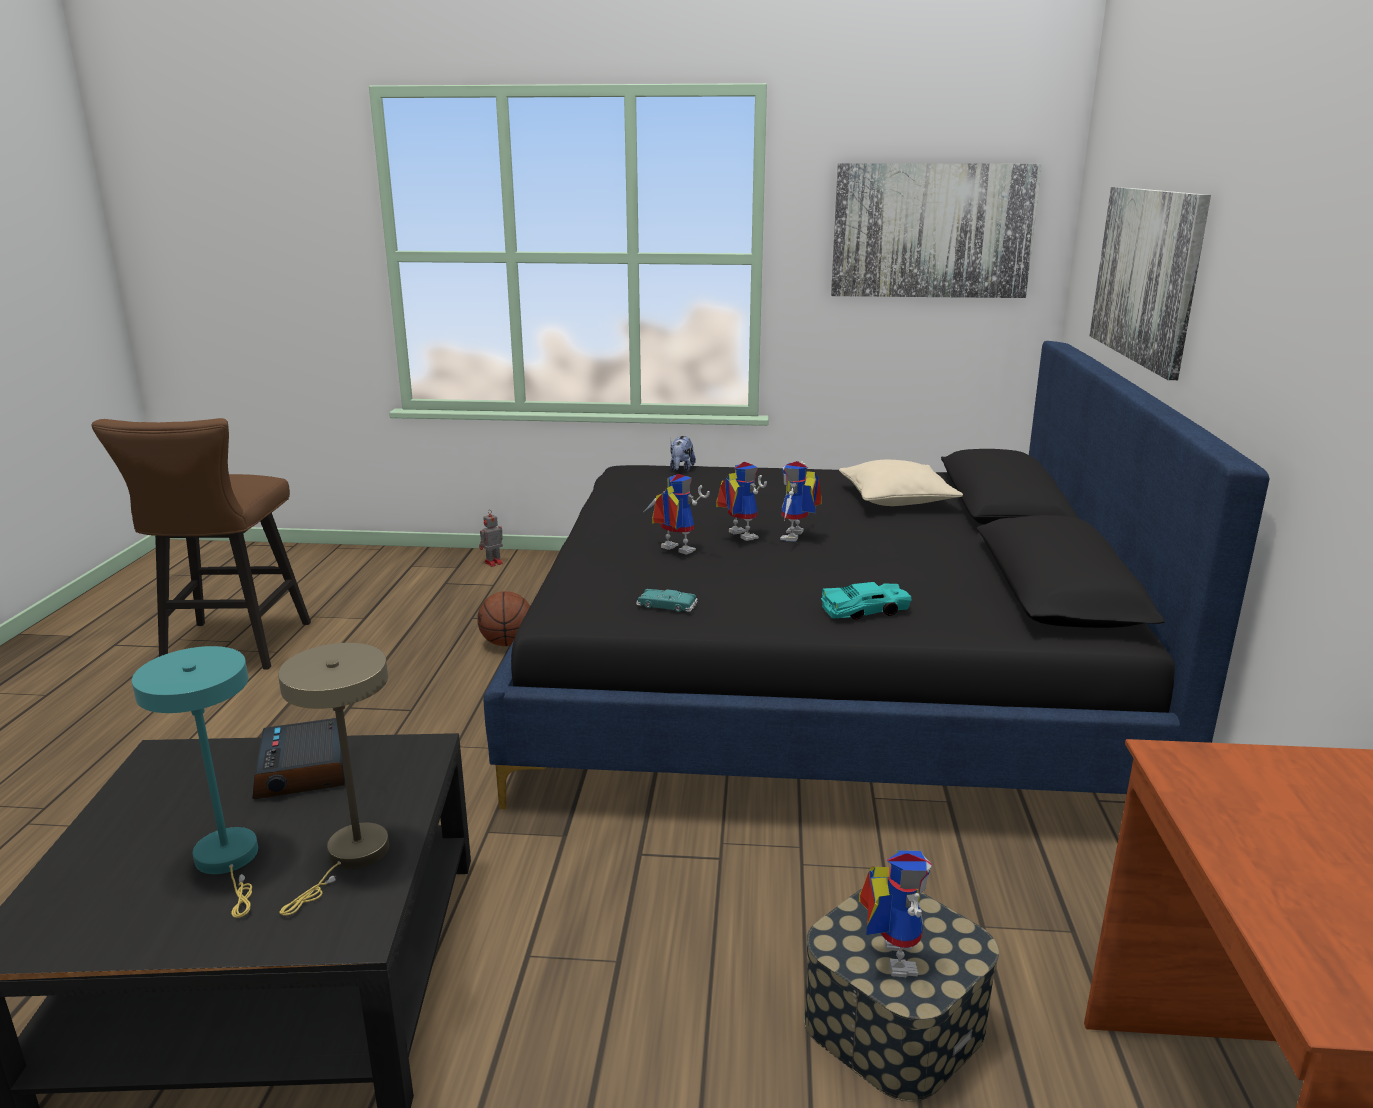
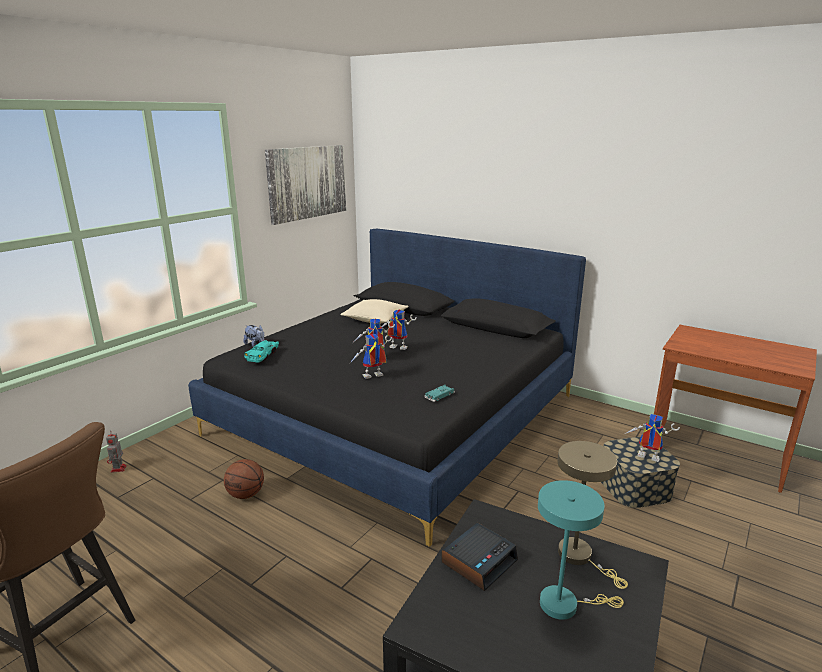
camera: 60 degrees left, 0 degrees up
alarm clock [252,718,345,799] -> alarm clock turned 60 degrees counterclockwise [441,523,518,591]
toy robot [780,461,822,542] -> toy robot turned 150 degrees clockwise [381,309,417,350]
turquoise toy car [821,582,912,620] -> turquoise toy car moved to [244,340,279,363]
picture [1090,187,1211,380] -> none

